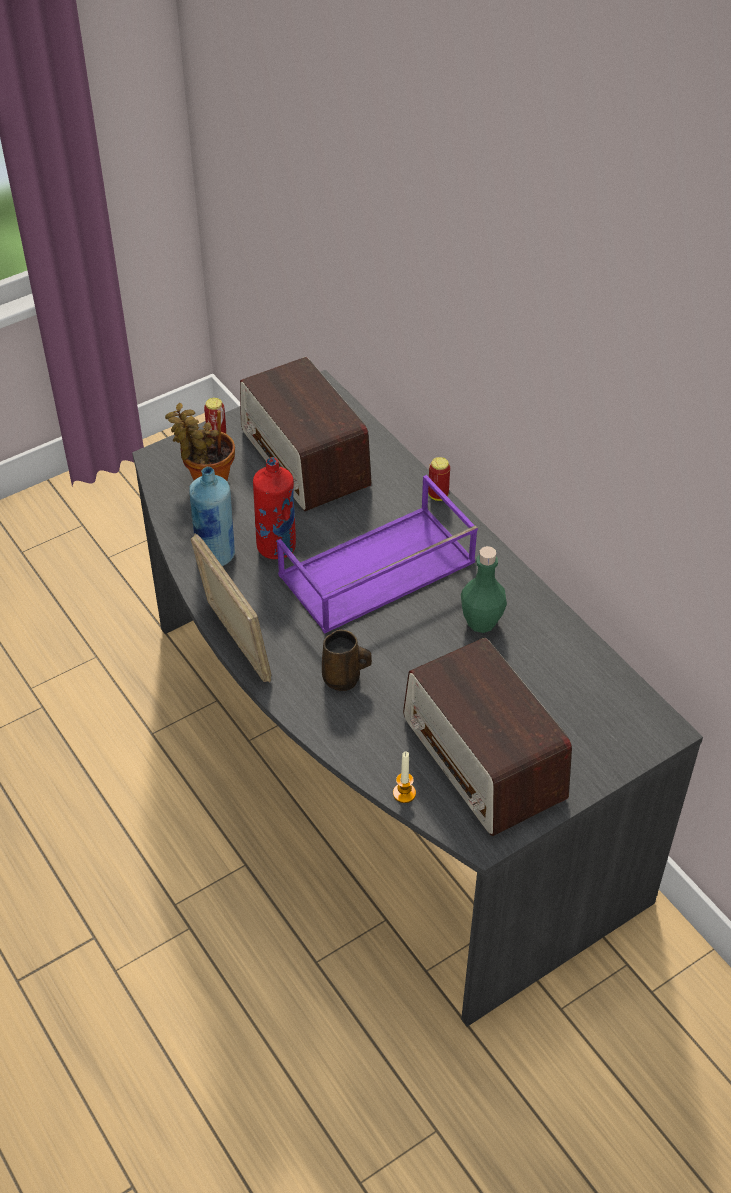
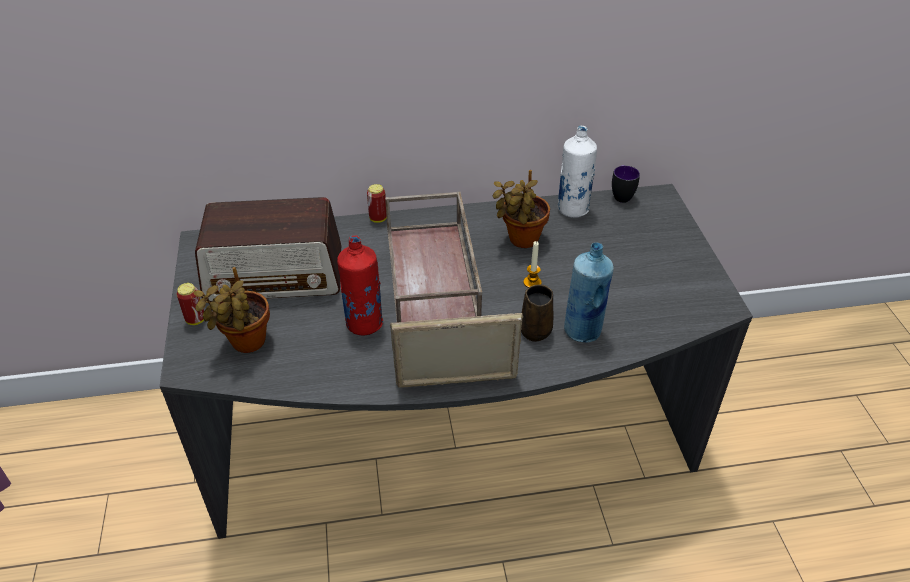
camera: 65 degrees left, 5 degrees down
blue bottle [189,467,235,566] -> blue bottle moved to [564,242,614,343]
purple tray [277,475,478,634] -> brown tray [385,192,482,323]
candle [393,752,416,803] -> candle moved to [523,241,542,288]
radio [403,638,572,836] -> none
green bottle [461,546,507,633] -> potted plant [493,170,550,248]
none -> white bottle [558,125,597,218]
none -> mug [612,165,640,203]

